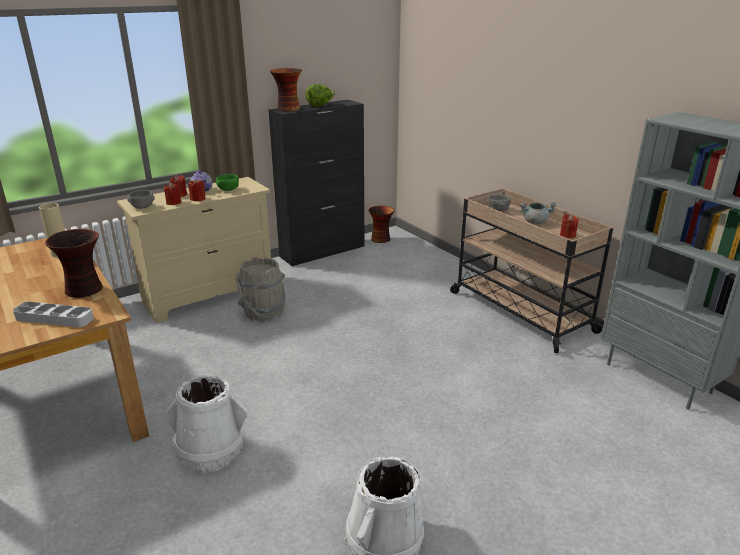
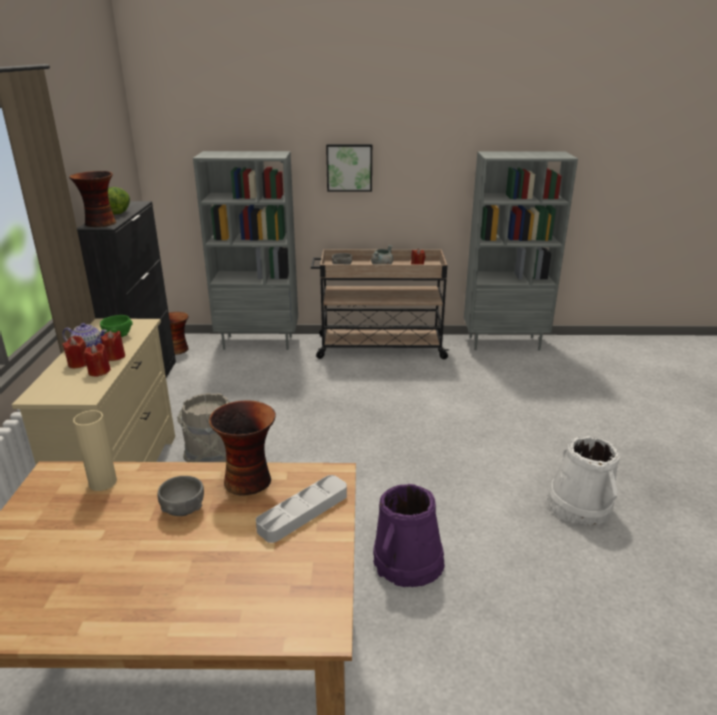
camera: 55 degrees left, 0 degrees up
grey bowl [127,190,155,209] -> grey bowl moved to [158,476,204,516]
white bucket [165,375,248,473] -> purple bucket [373,484,445,587]
none -> grey bookcase [193,151,298,350]
none -> picture [326,144,372,192]

